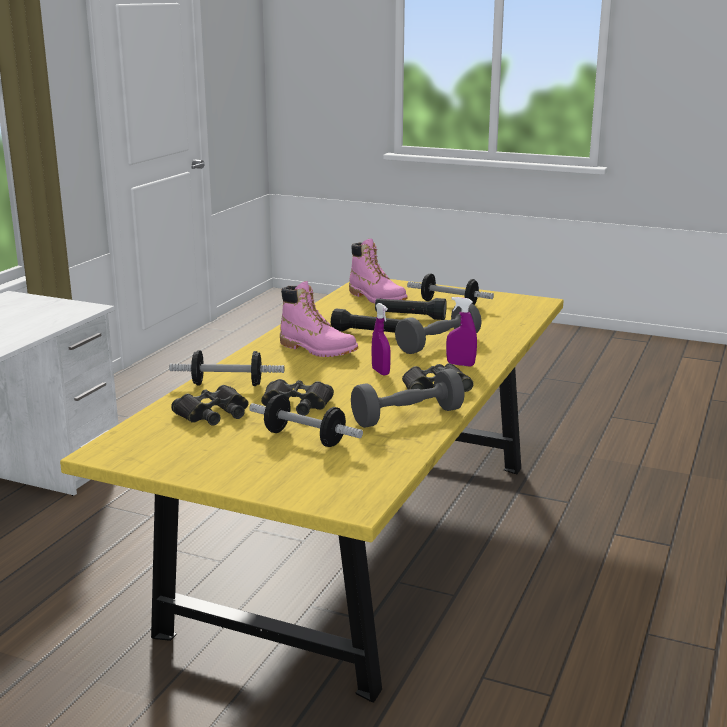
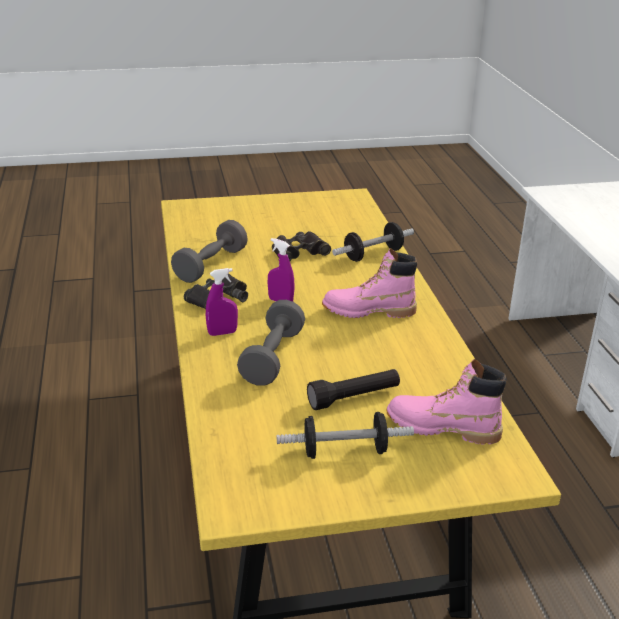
camera: 145 degrees right, 10 degrees up
black binoculars [171,385,248,426] -> none
dumbbell [249,394,363,447] -> none
black flashlight [331,309,402,333] -> none

